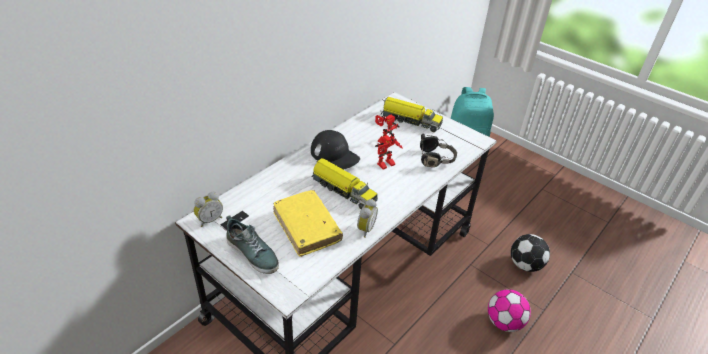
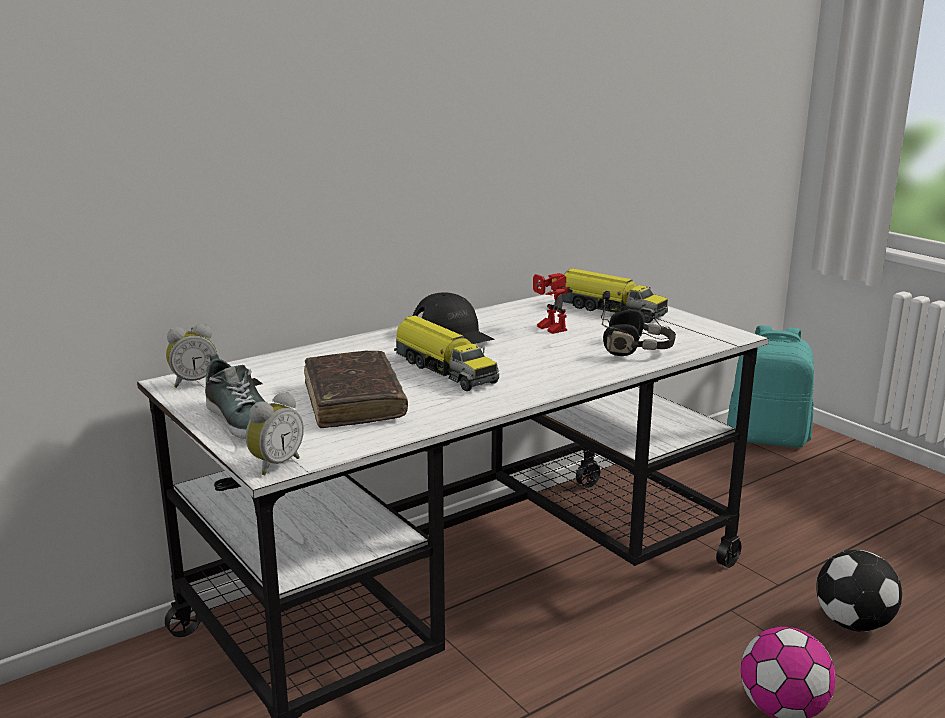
camera: 15 degrees right, 20 degrees down
yellow book [273,190,343,257] -> brown book [304,351,408,428]
alarm clock [357,199,378,238] -> alarm clock moved to [246,392,304,475]
toy robot [375,135,403,169] -> none

